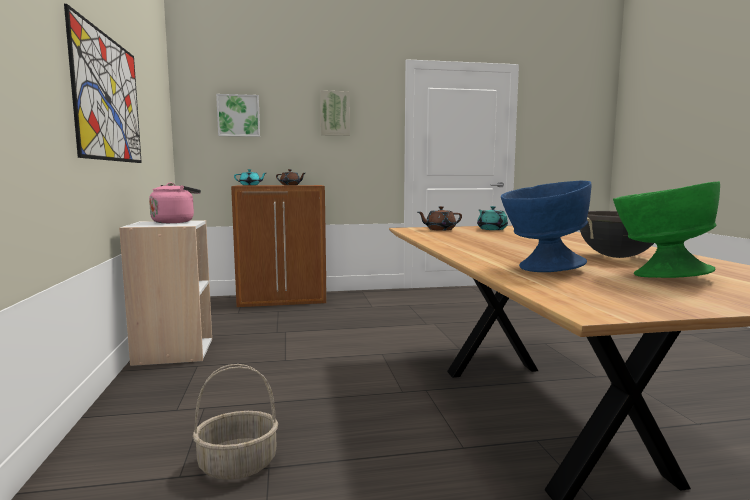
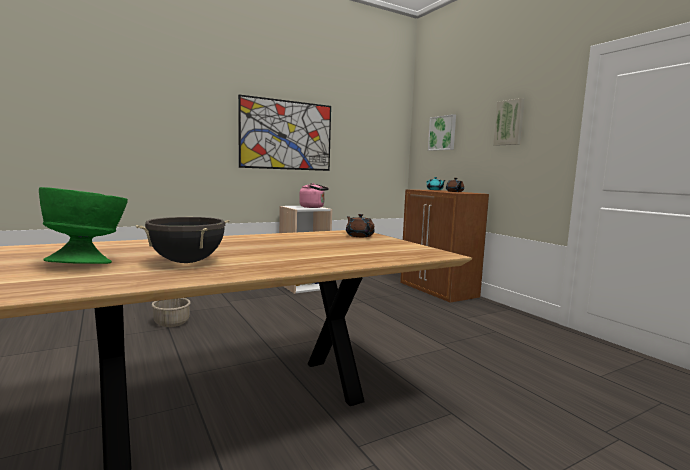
camera: 70 degrees right, 0 degrees up
turquoise teapot [477,206,508,230] -> none
blue bowl [501,181,592,272] -> none

